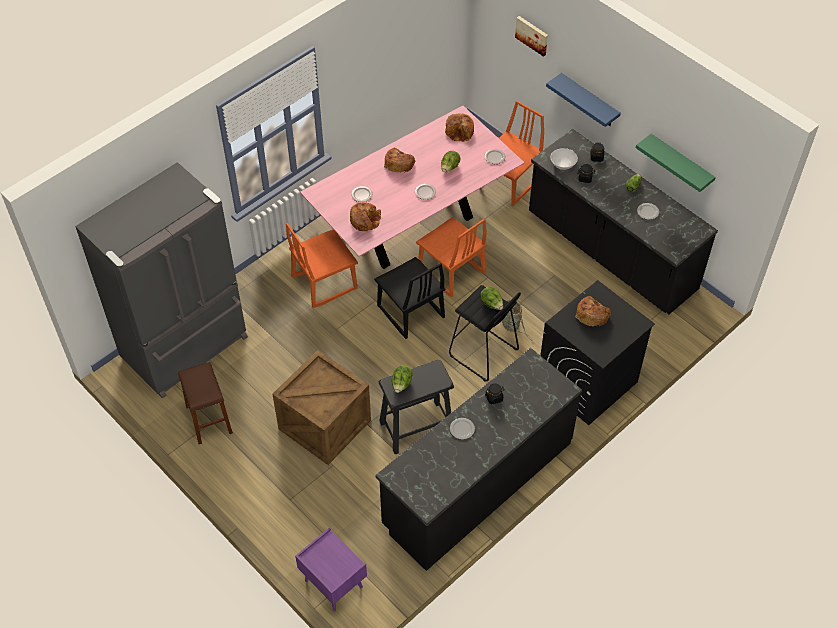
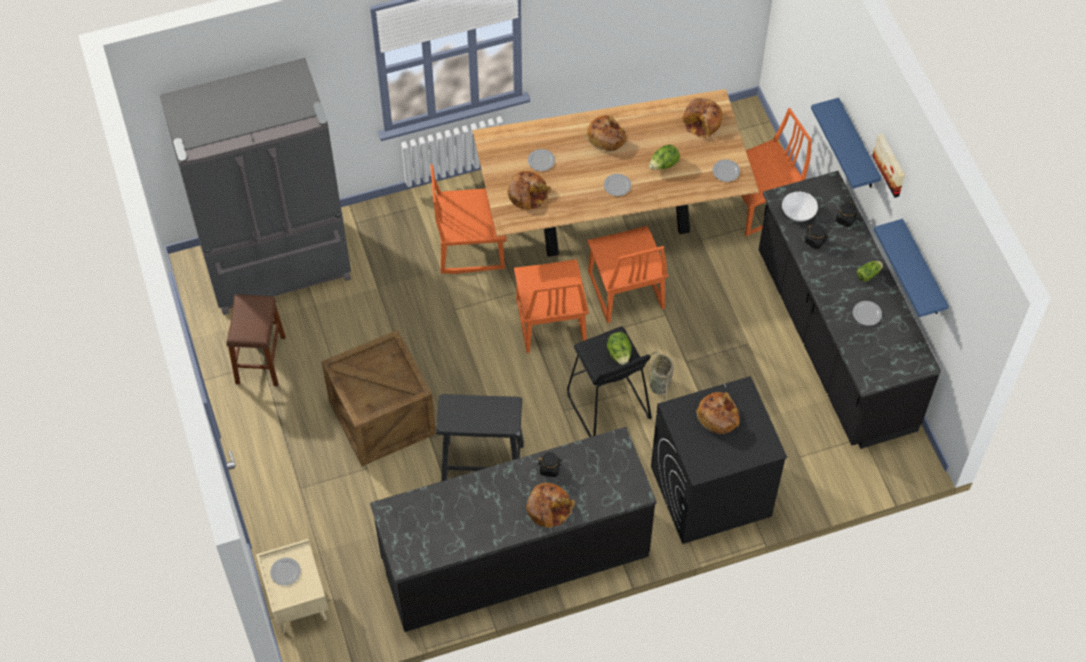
camera: 25 degrees right, 5 degrees up
purple nightstand [295,527,367,611] -> beige nightstand [256,539,328,633]
pink dining table [300,106,525,269] -> brown dining table [472,89,759,257]
black chair [374,257,445,339] -> orange chair [514,259,589,353]
lettuce [392,365,413,393] -> none
plate [450,418,475,439] -> plate moved to [270,558,301,586]
picture [515,16,548,57] -> picture moved to [872,133,905,198]
green shelf [636,134,716,192] -> blue shelf [874,219,949,317]
none -> bread [526,483,575,528]

